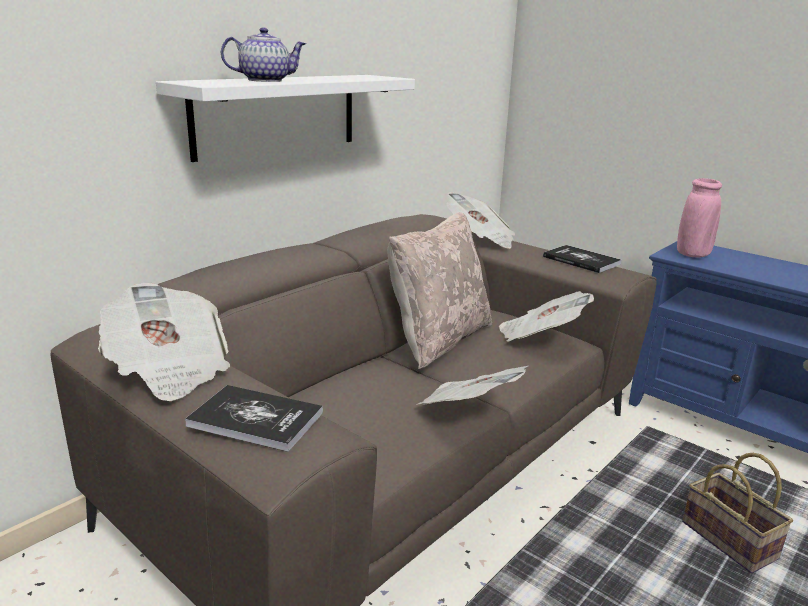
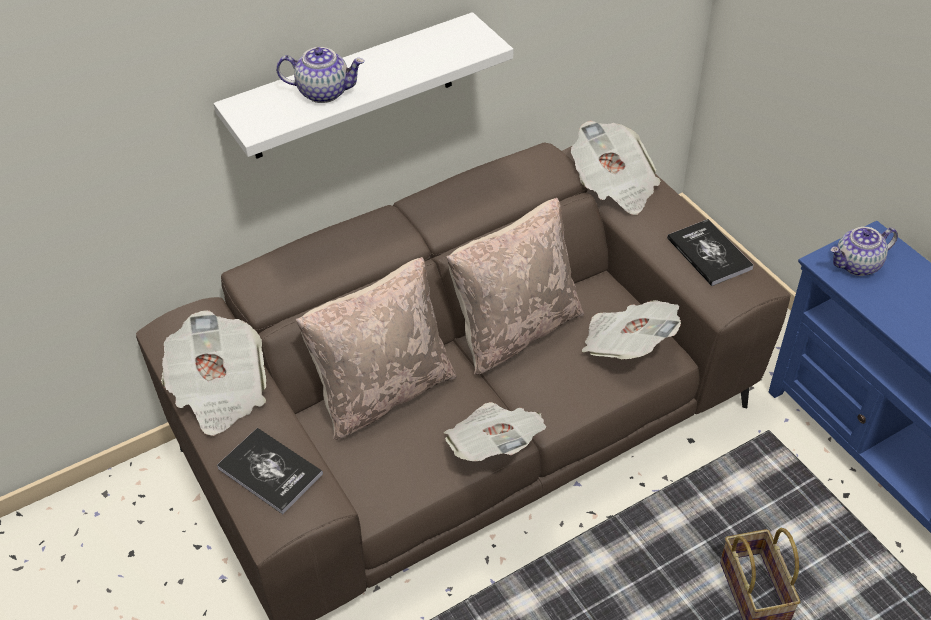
camera: 20 degrees right, 25 degrees up
pink vase [677,178,722,258] -> teapot [830,227,898,276]
none -> beige pillow [296,257,457,440]

